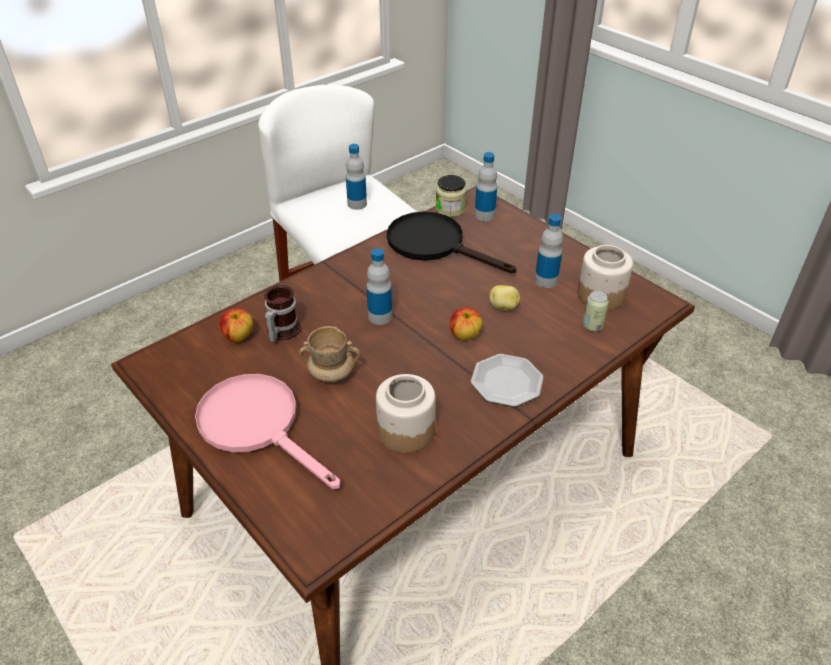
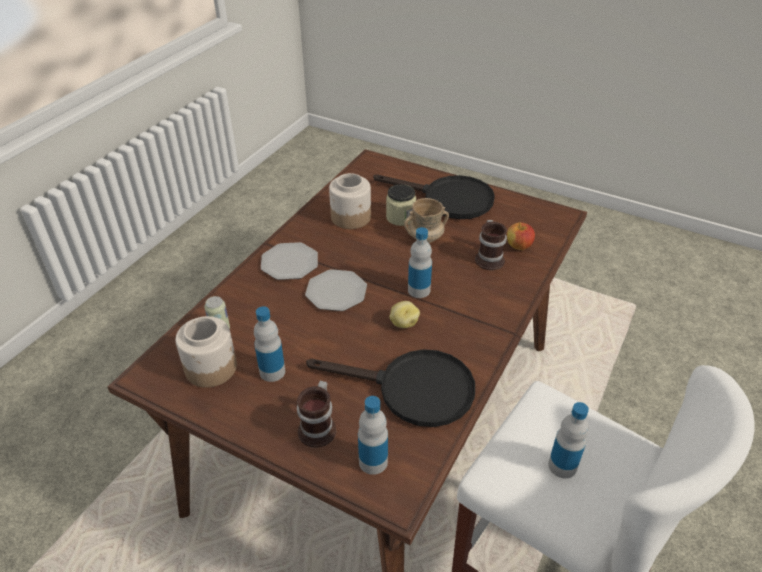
camera: 160 degrees right, 0 degrees up
pink frying pan [195,374,340,489] -> black frying pan [373,175,495,219]
jar [436,175,467,217] -> jar moved to [386,184,416,226]
apple [450,308,483,341] -> plate [305,269,367,311]
potato [489,285,520,310] -> potato moved to [389,301,420,328]
none -> mug [297,381,336,448]

